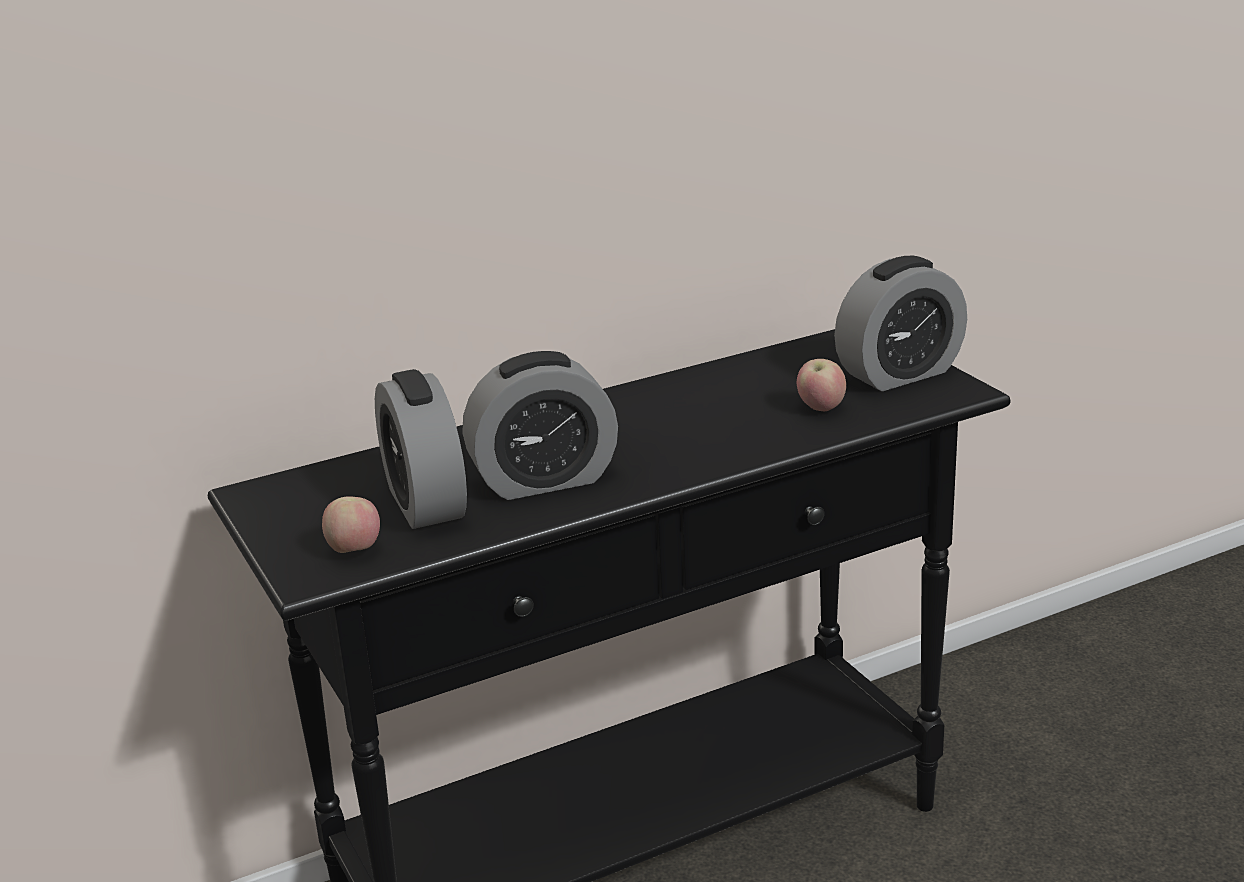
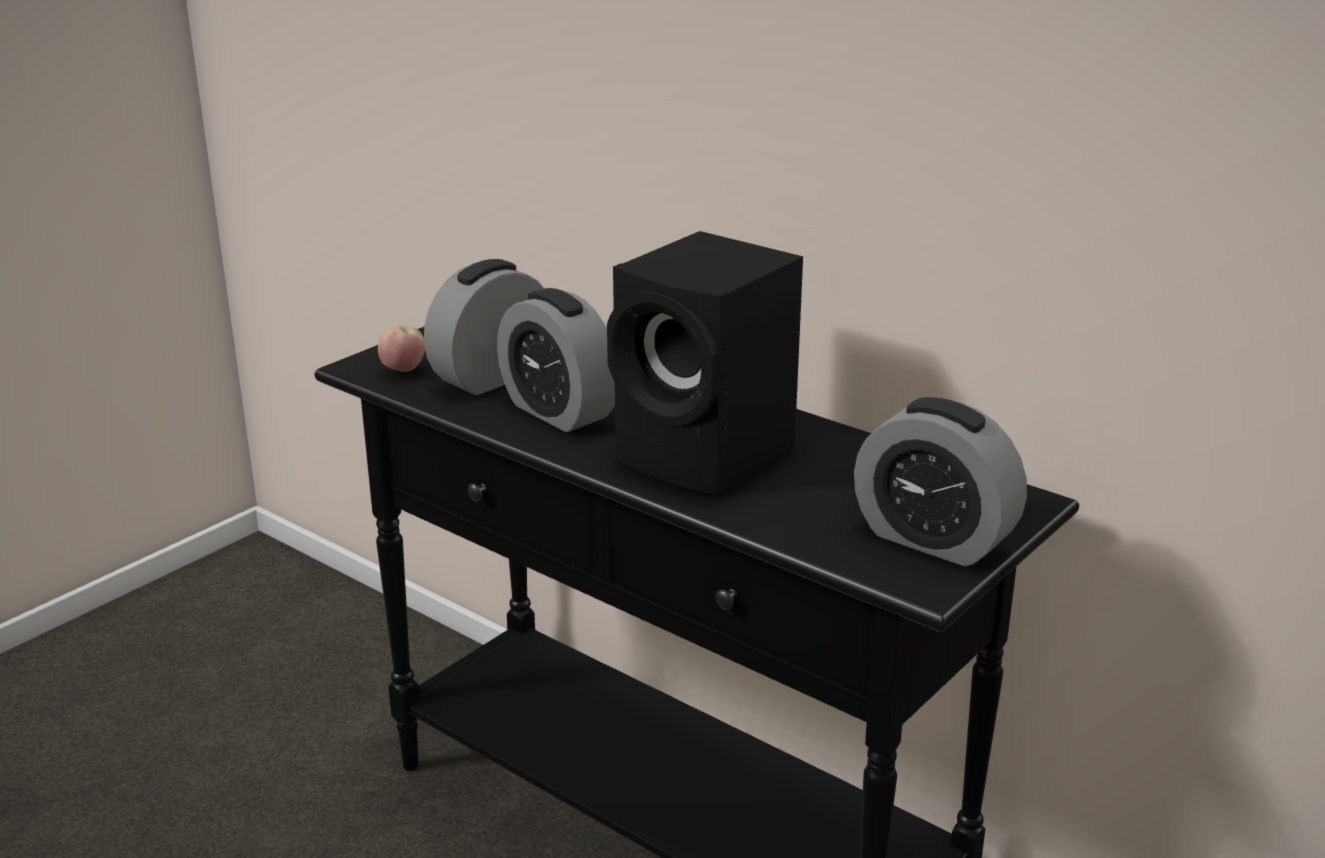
camera: 65 degrees right, 0 degrees up
apple [797,359,846,412] -> none
none -> black speaker [607,231,803,496]

